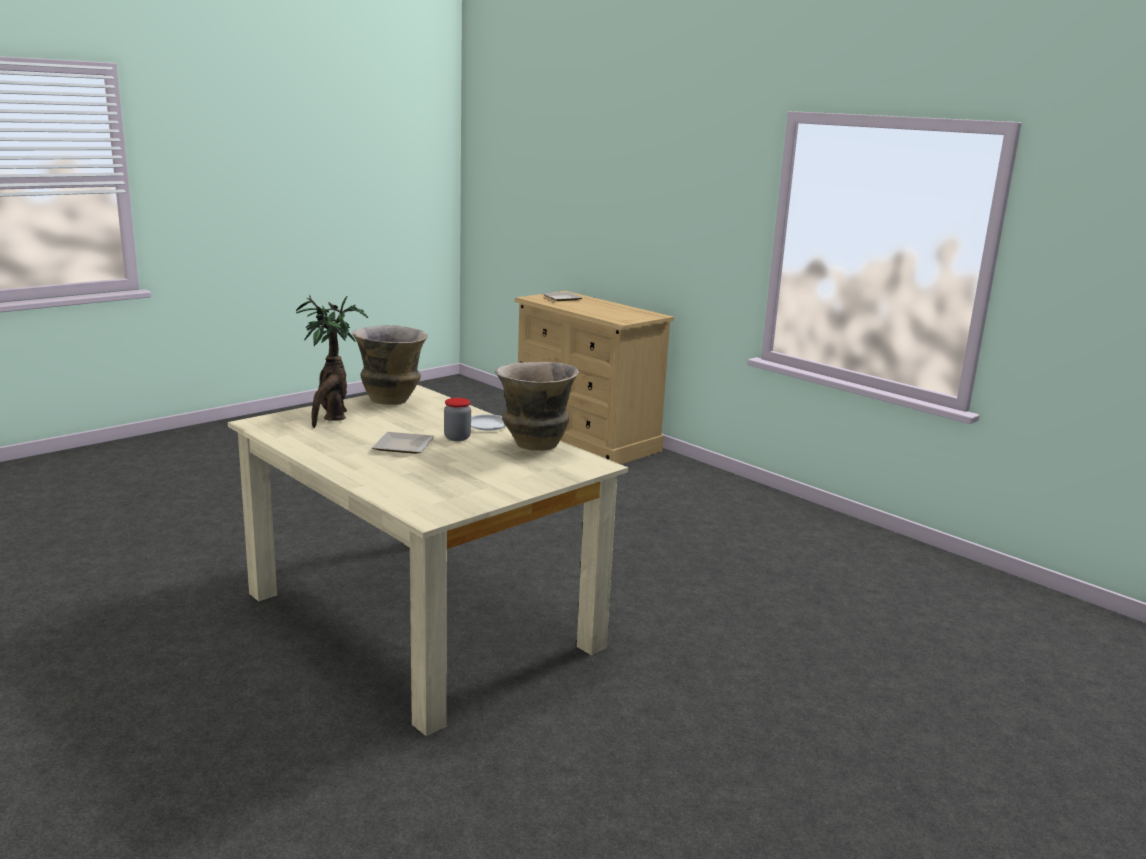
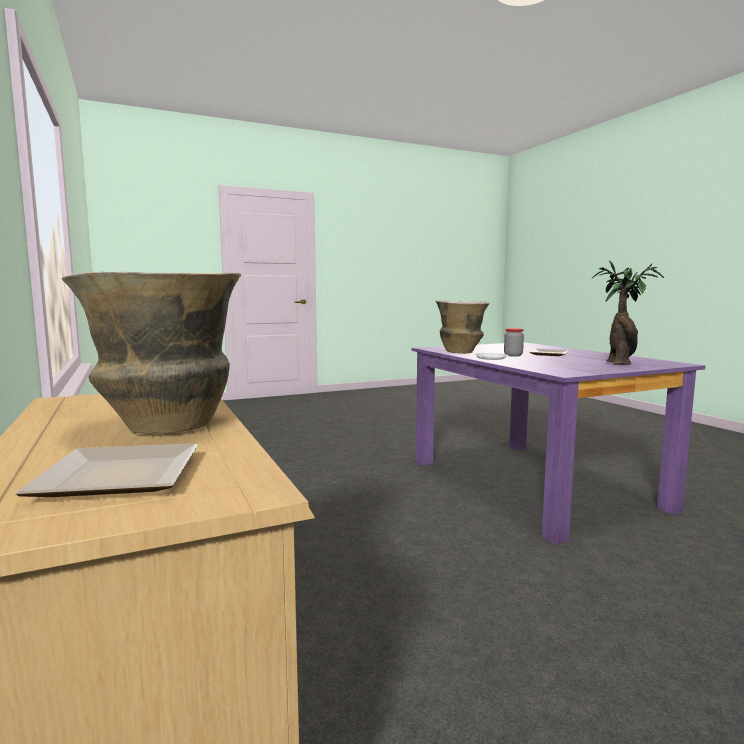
camera: 160 degrees left, 10 degrees down
beige dining table [228,385,628,736] -> purple dining table [412,342,705,545]
vase [352,325,428,405] -> vase moved to [62,271,241,434]

